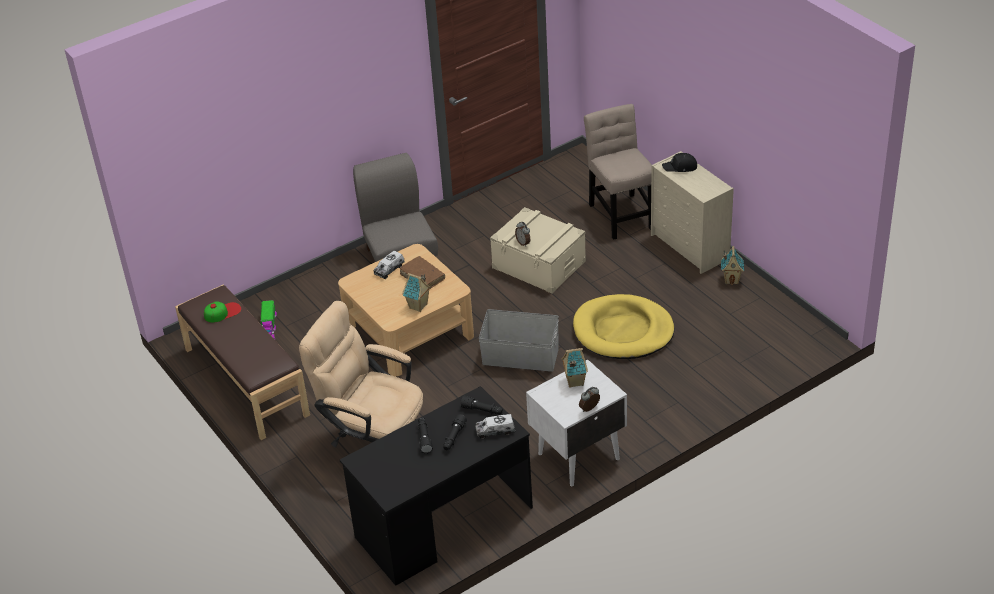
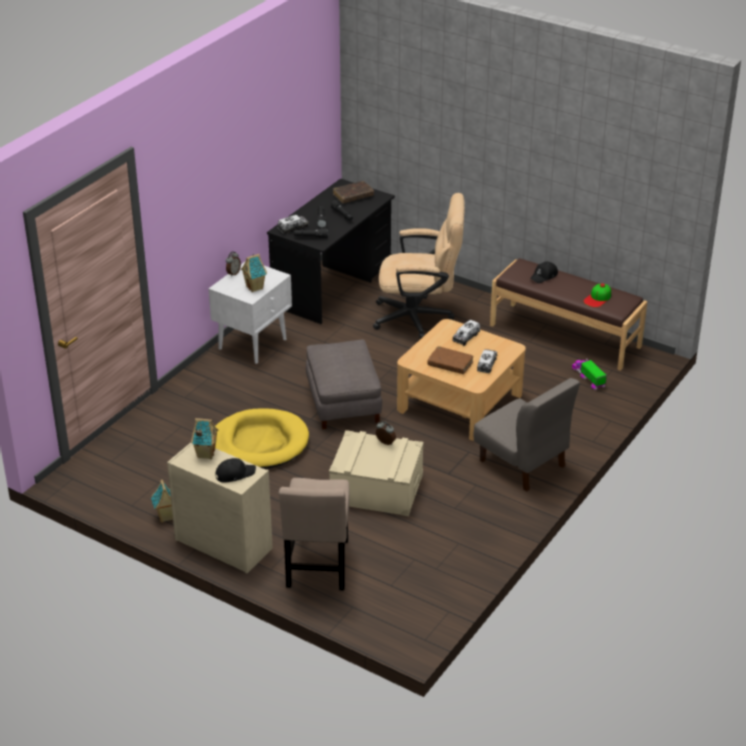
camera: 155 degrees right, 5 degrees down
toy house [402,273,431,312] -> toy house moved to [191,418,218,459]
grey storage box [479,309,559,372] -> grey ottoman [306,340,382,429]
beige chair [584,104,652,240] -> beige chair turned 45 degrees clockwise [279,478,350,590]
none -> brown book [333,181,374,203]
none -> toy truck [452,320,480,346]
none -> black cap [530,262,558,283]

